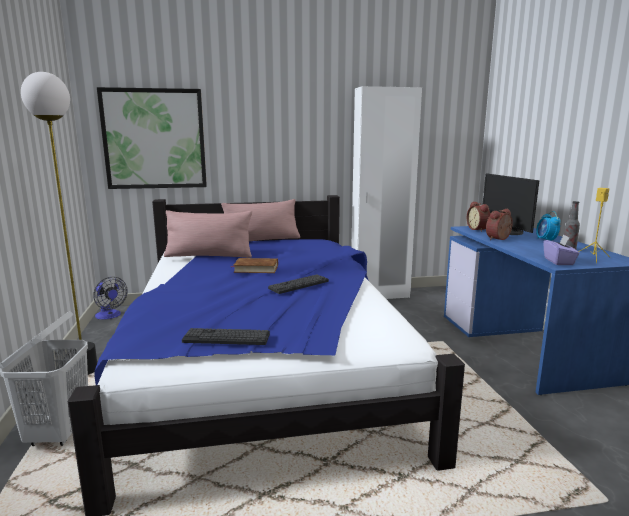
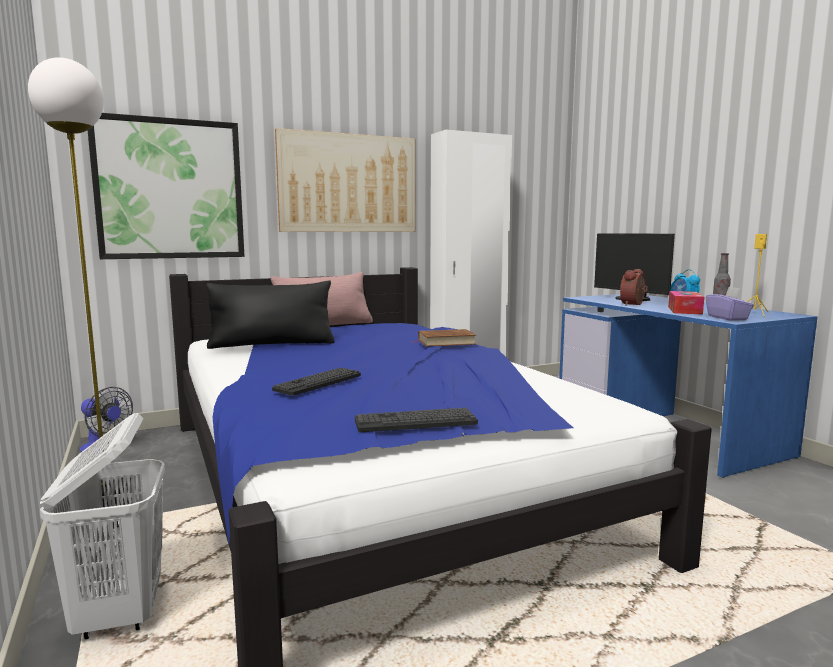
camera: 15 degrees left, 5 degrees down
pink pillow [164,210,252,258] -> black pillow [206,281,334,349]
brown book [231,258,278,273] -> brown book moved to [414,329,476,347]
keyboard [268,274,329,294] -> keyboard moved to [272,367,361,396]
alarm clock [467,202,490,232] -> none
none -> picture [275,128,415,232]
none -> tissue box [668,291,704,314]

